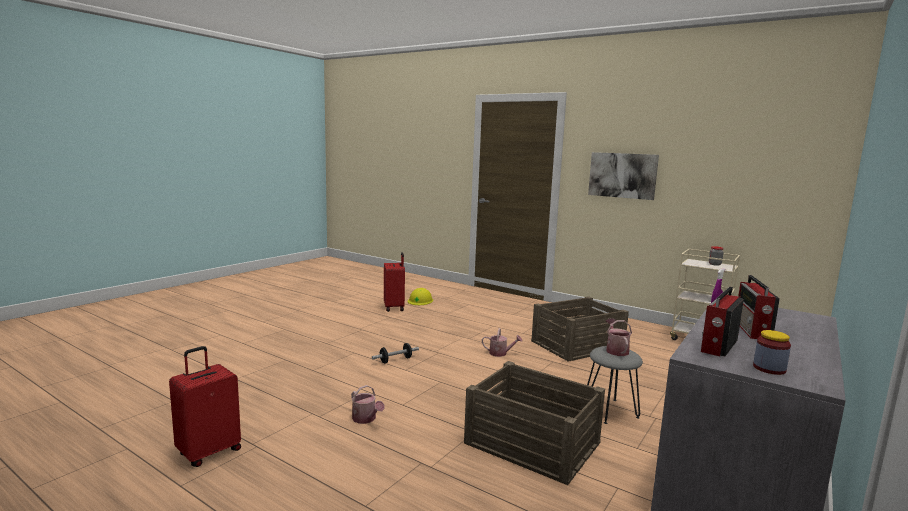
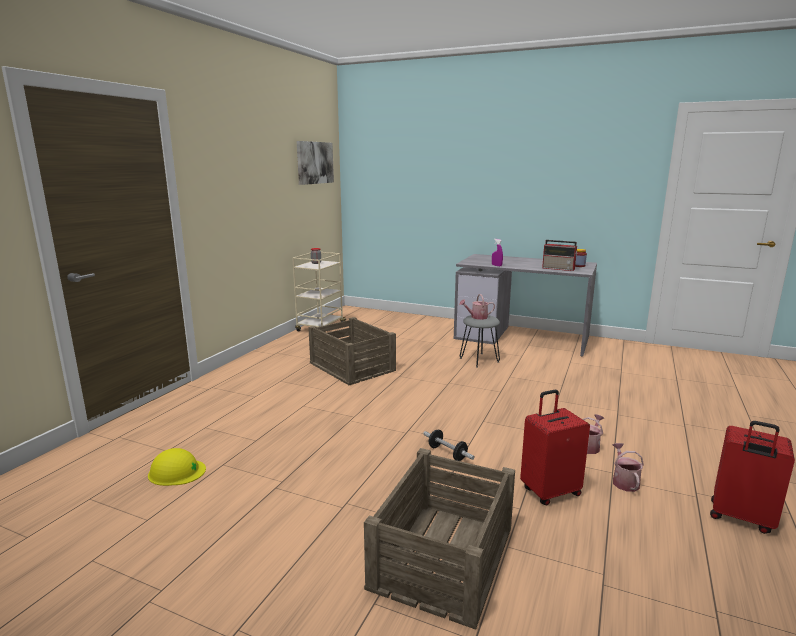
camera: 100 degrees left, 5 degrees up
red suitcase [384,252,405,312] -> red suitcase moved to [520,390,590,506]
crate [464,361,605,485] -> crate moved to [364,448,515,630]
watering can [482,328,522,357] -> watering can moved to [612,443,644,492]
picture [588,152,659,200] -> picture moved to [297,141,334,185]
radio [738,275,780,339] -> none

